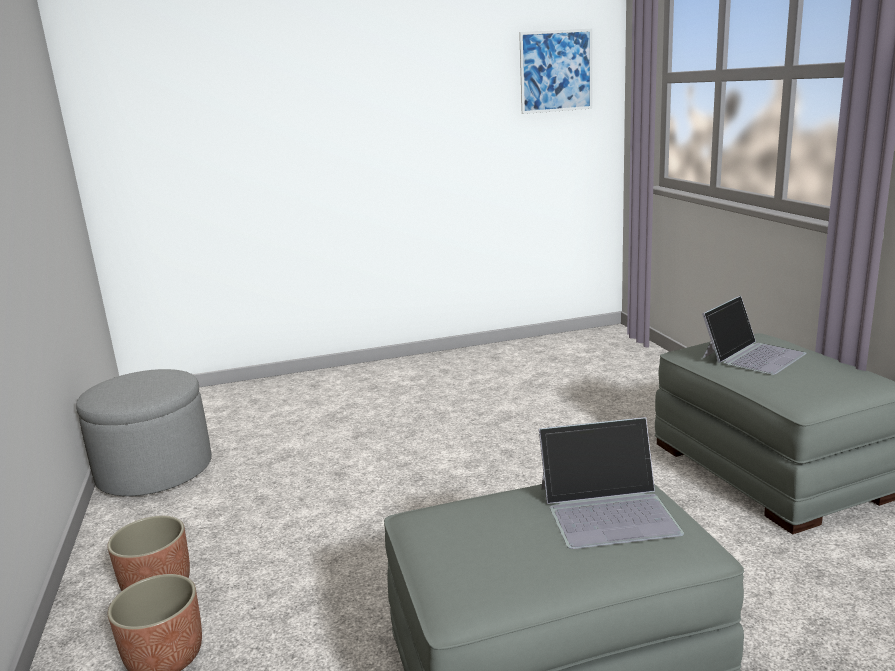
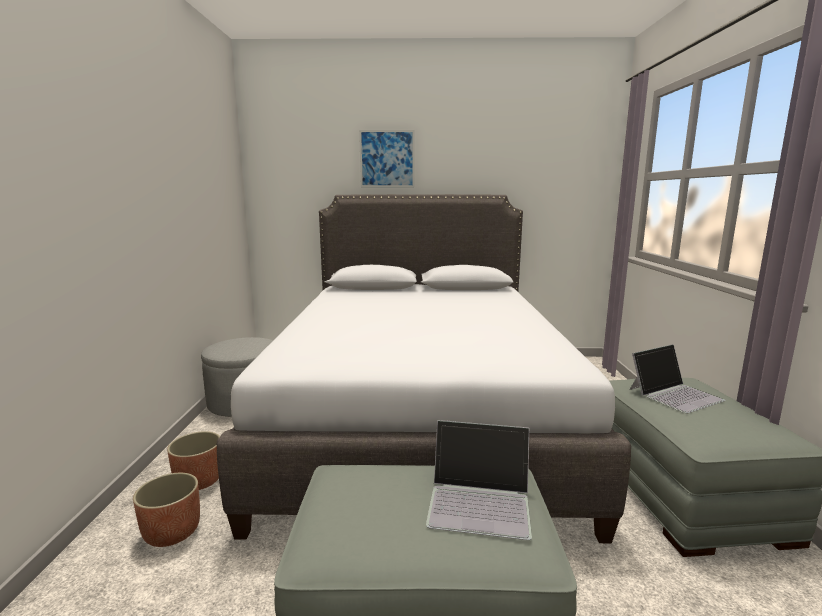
camera: 15 degrees right, 5 degrees down
picture [519,28,592,114] -> picture moved to [359,130,415,187]
none -> grey bed [217,194,631,543]

